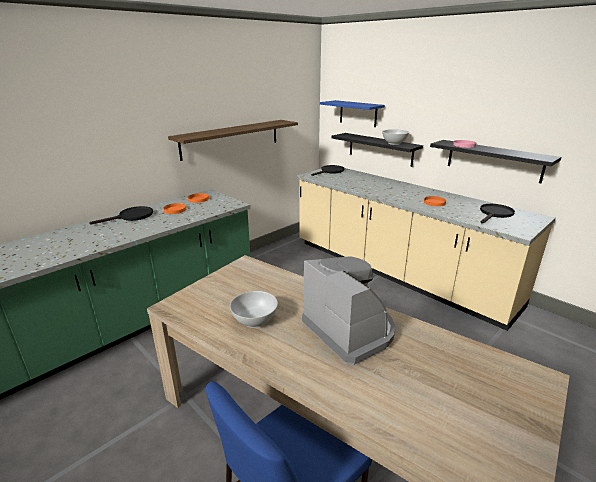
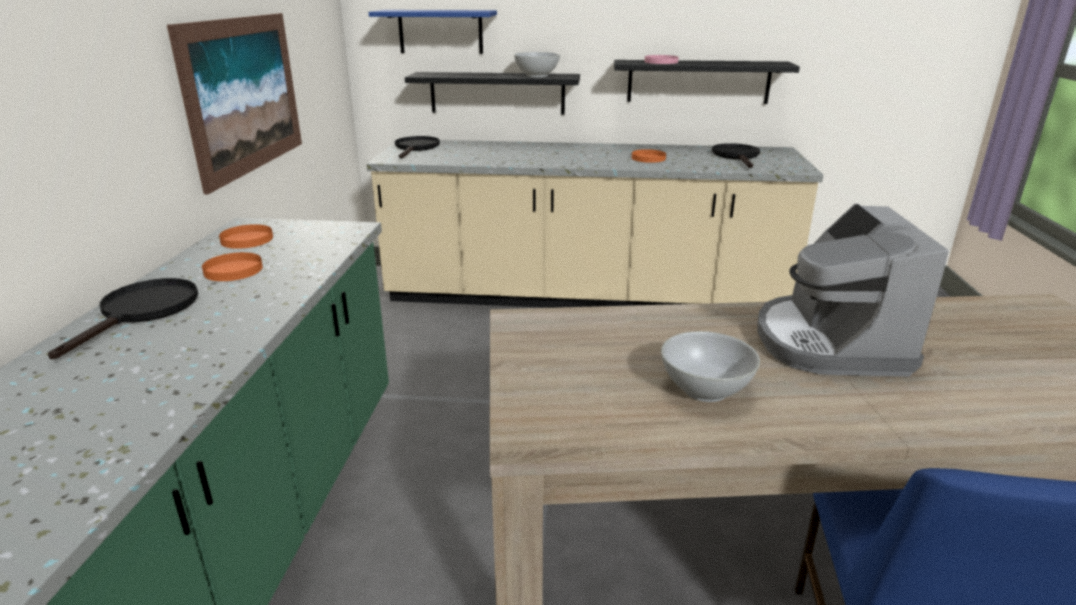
camera: 40 degrees left, 0 degrees up
shelf [168,120,298,161] -> picture [167,13,302,194]
coffee machine [302,256,396,365] -> coffee machine turned 105 degrees counterclockwise [757,204,949,377]

